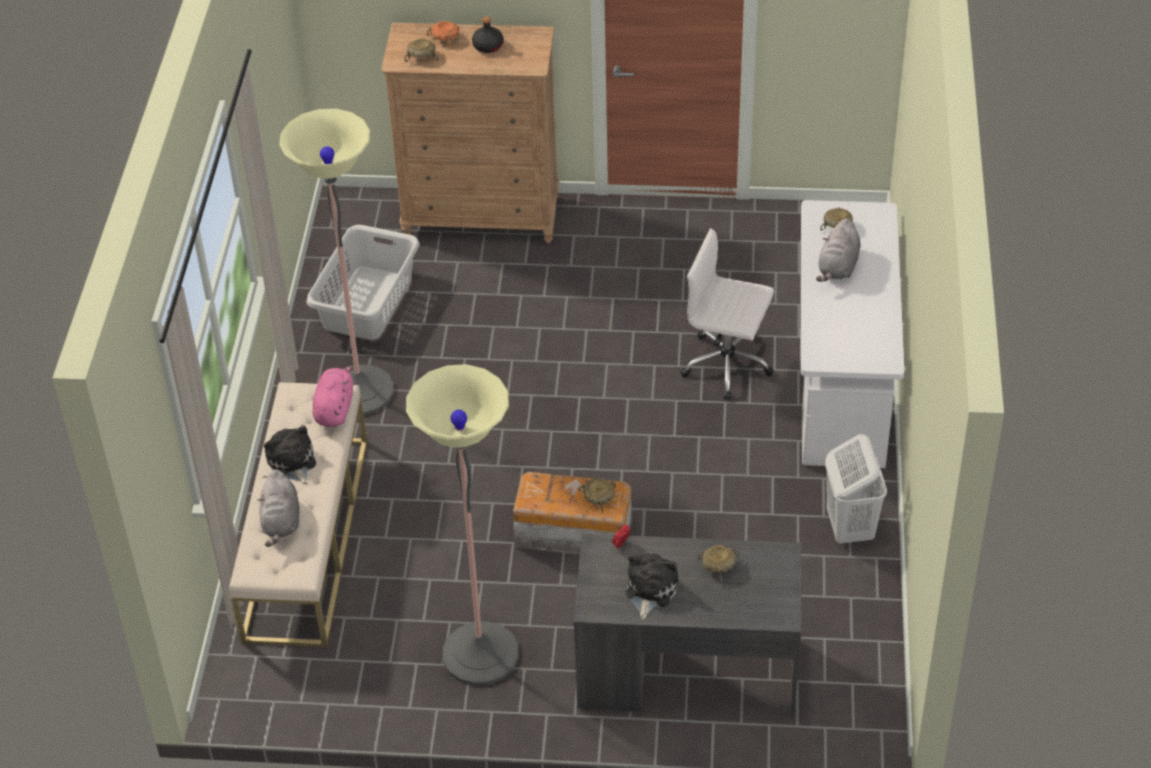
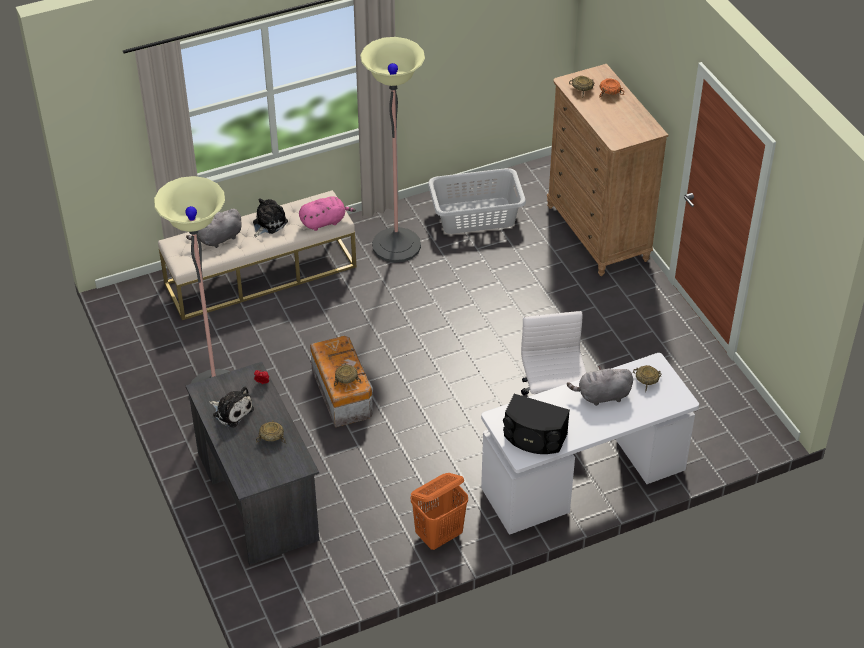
camera: 60 degrees right, 0 degrees up
black bottle [472,16,504,53] -> none
plush toy [625,553,679,620] -> plush toy turned 45 degrees clockwise [209,387,254,428]
white laundry basket [825,434,887,544] -> orange laundry basket [411,473,468,550]
none -> black speaker [503,394,570,454]

